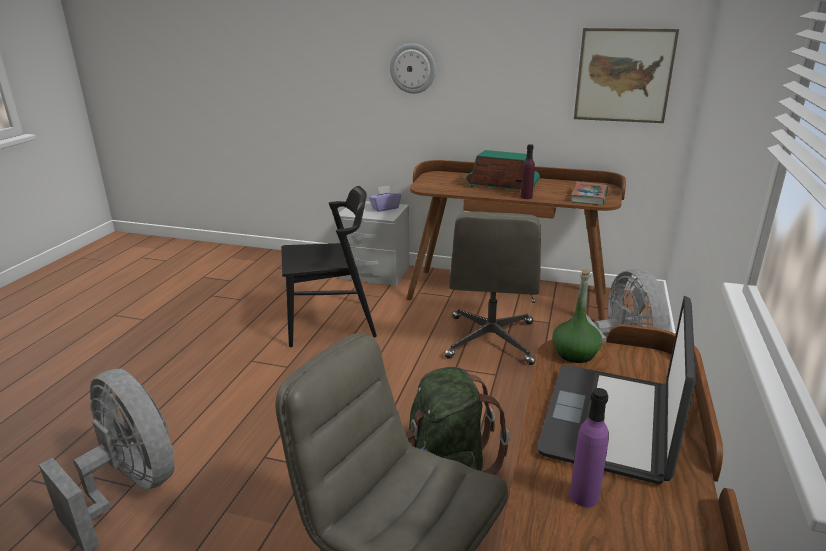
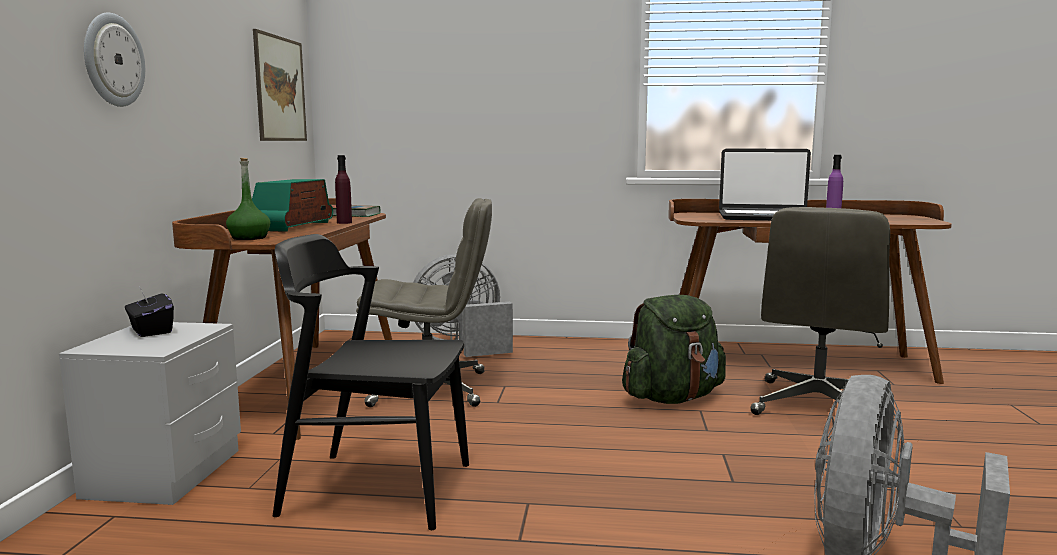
camera: 100 degrees left, 15 degrees down
black chair [281,186,377,347] -> black chair turned 60 degrees counterclockwise [273,234,469,530]
purple tissue box [369,186,401,212] -> black tissue box [125,287,174,337]
green bottle [552,269,602,363] -> green bottle moved to [226,158,270,240]

